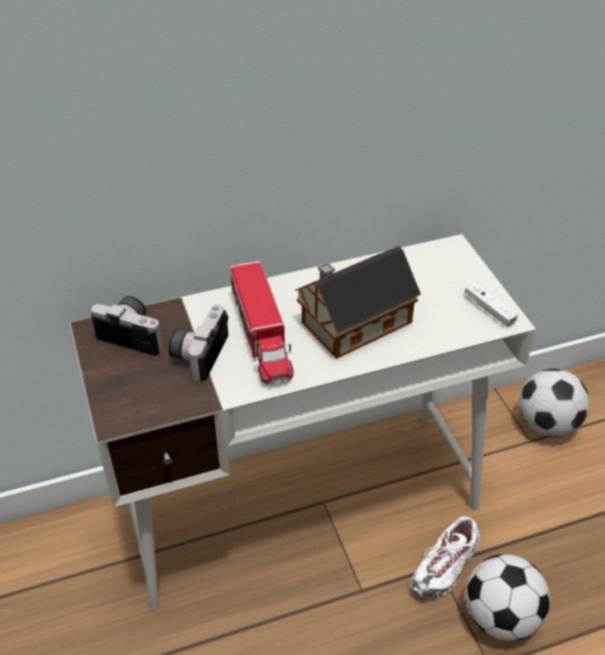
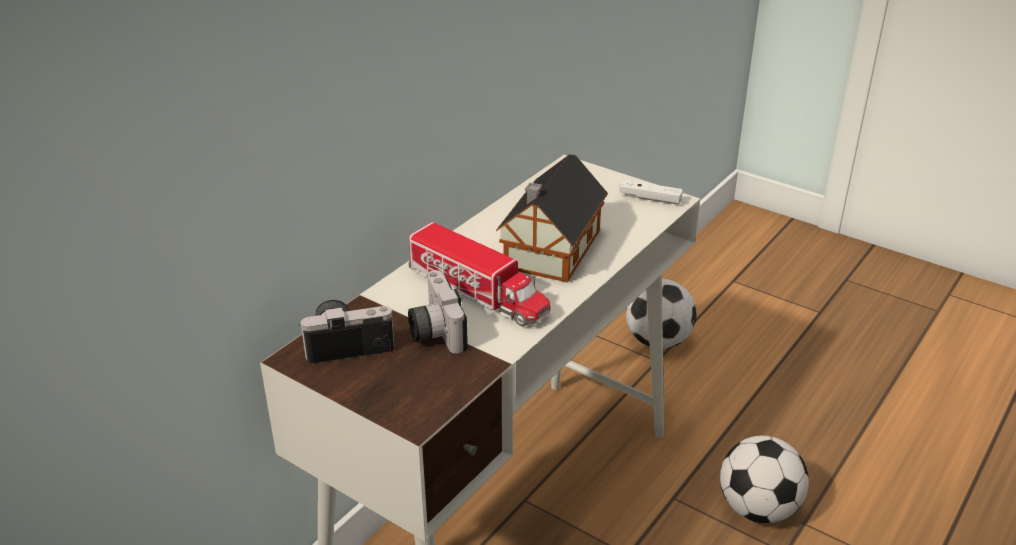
camera: 35 degrees left, 10 degrees down
white shoe [411,517,481,599] -> none

